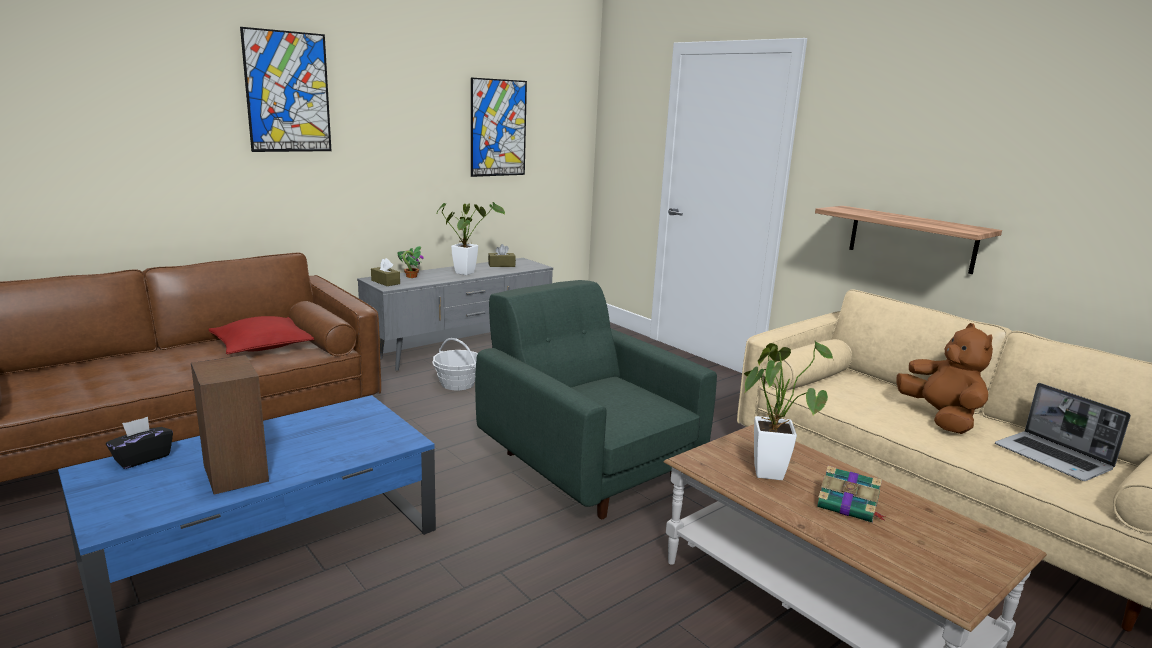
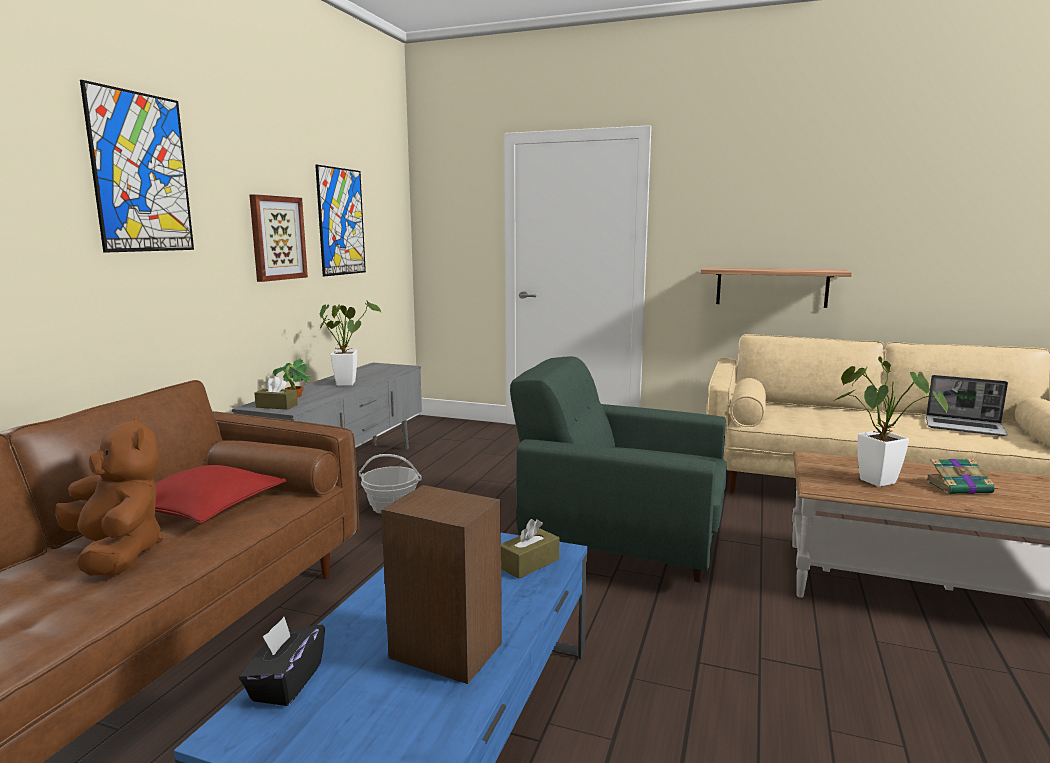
camera: 30 degrees left, 5 degrees down
brown tissue box [488,244,516,267] -> brown tissue box moved to [501,519,559,579]
brown plush toy [896,323,993,434] -> brown plush toy moved to [55,415,163,576]
none -> picture [249,194,308,282]

